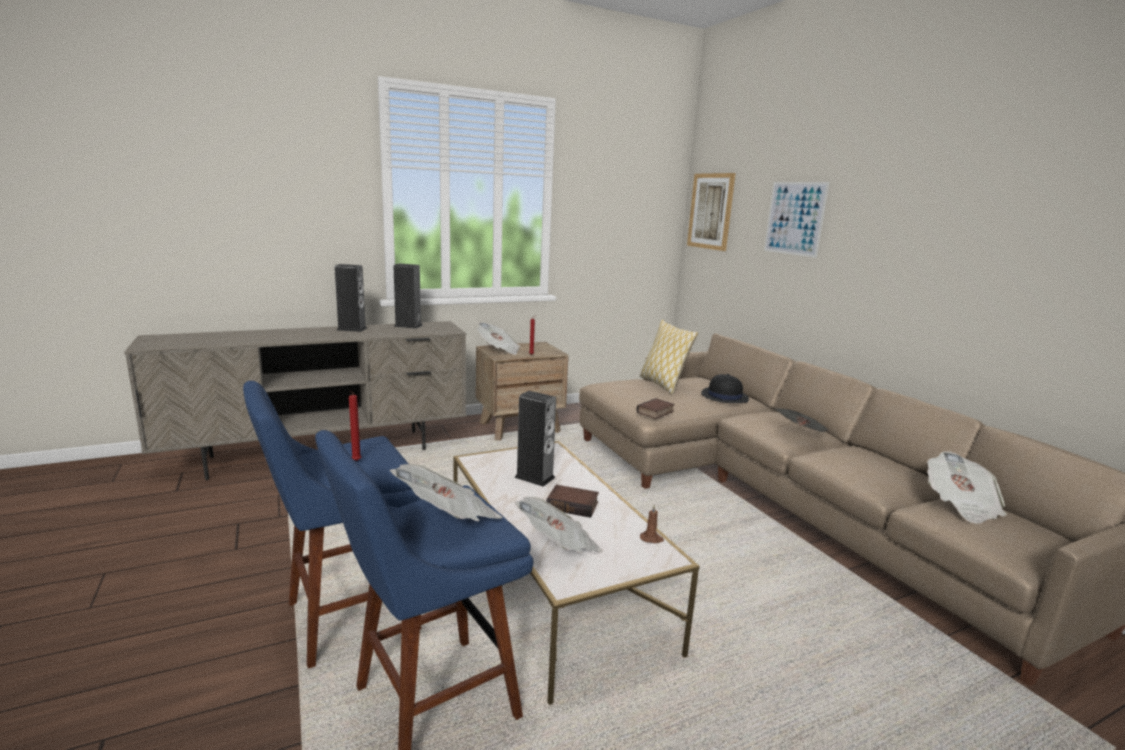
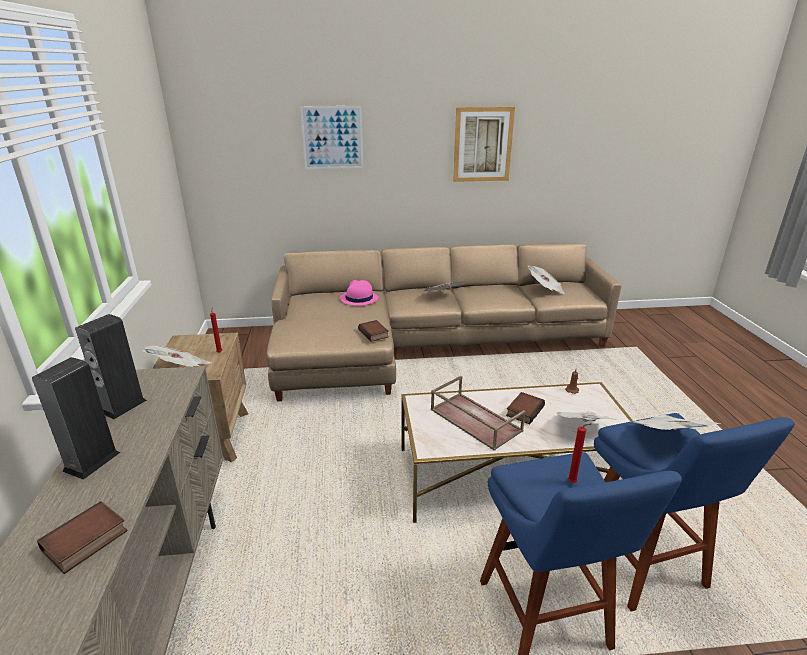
camera: 70 degrees left, 10 degrees up
speaker [514,391,556,487] -> brown tray [431,376,526,451]
pillow [640,320,698,394] -> none
picture [687,173,736,251] -> picture moved to [453,107,515,182]
black hat [701,374,749,403] -> pink hat [340,280,378,306]
none -> book [37,501,128,574]

